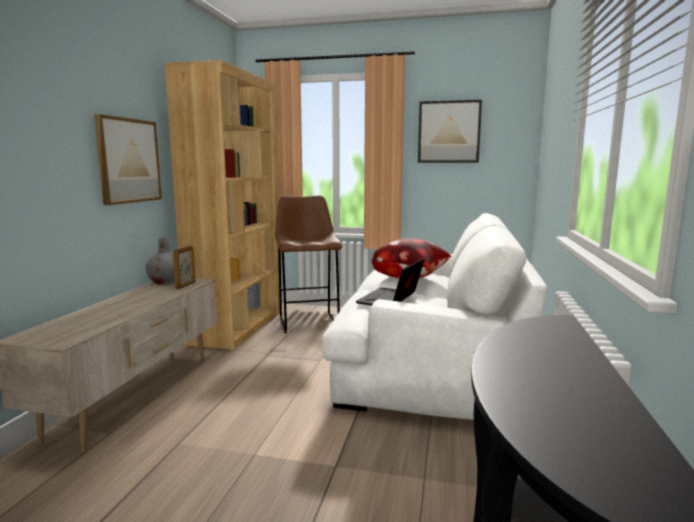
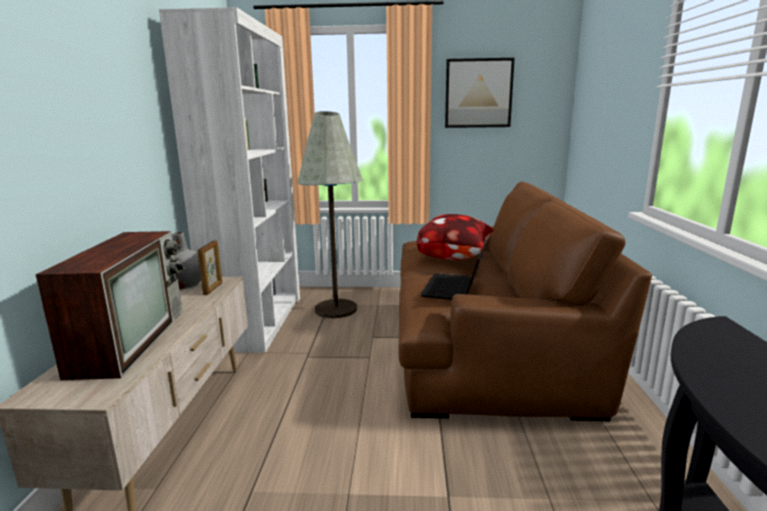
camera: 10 degrees left, 5 degrees up
picture [94,114,162,205] -> none
brown bookcase [165,60,280,350] -> white bookcase [159,7,300,353]
brown stool [275,195,342,334] -> grey floor lamp [298,111,363,318]
white sofa [322,213,547,420] -> brown sofa [398,182,652,421]
none -> television [35,231,184,380]

